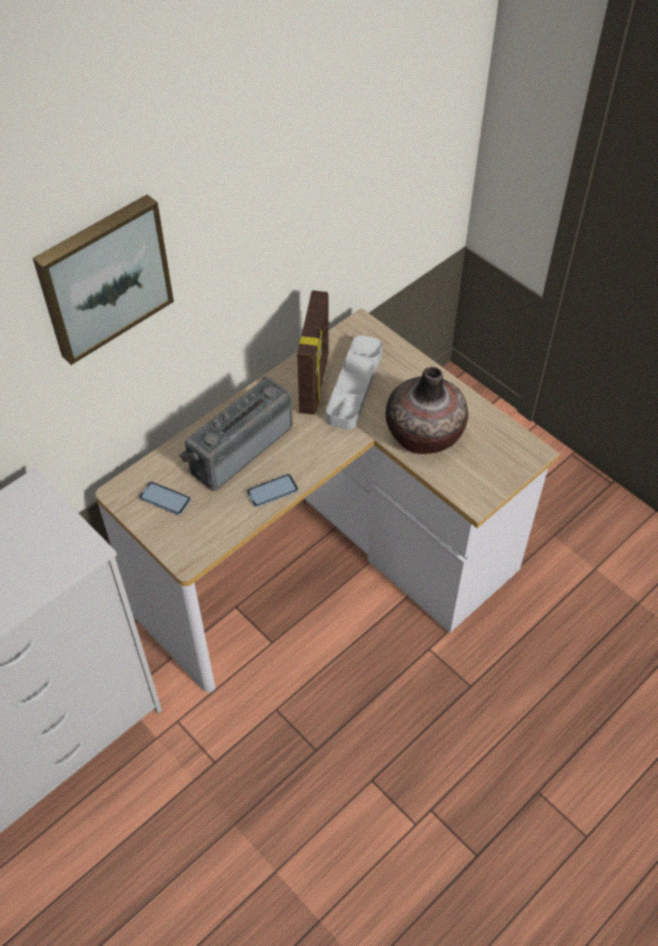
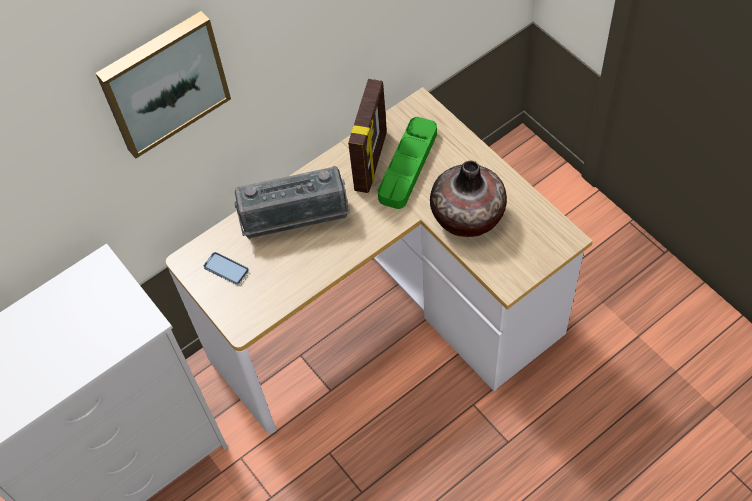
camera: 10 degrees right, 5 degrees up
radio [179,376,293,491] -> radio turned 150 degrees counterclockwise [234,166,350,239]
phone [247,474,298,507] -> none
grey tray [326,335,383,430] -> green tray [378,117,437,209]

